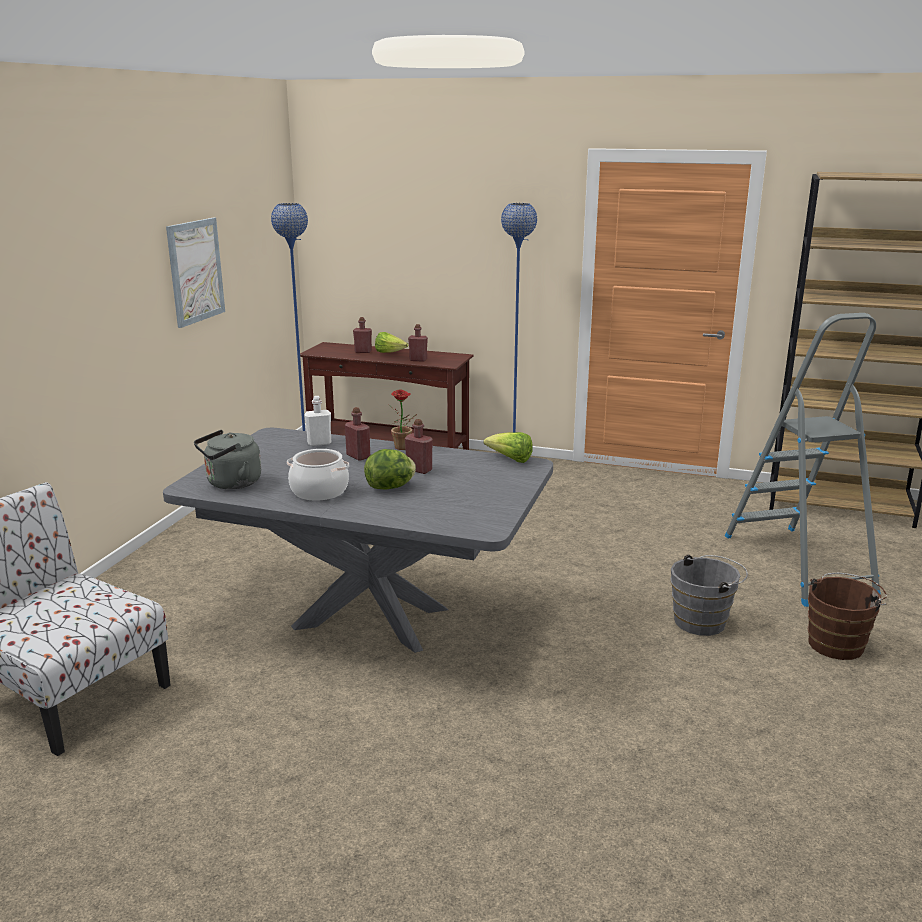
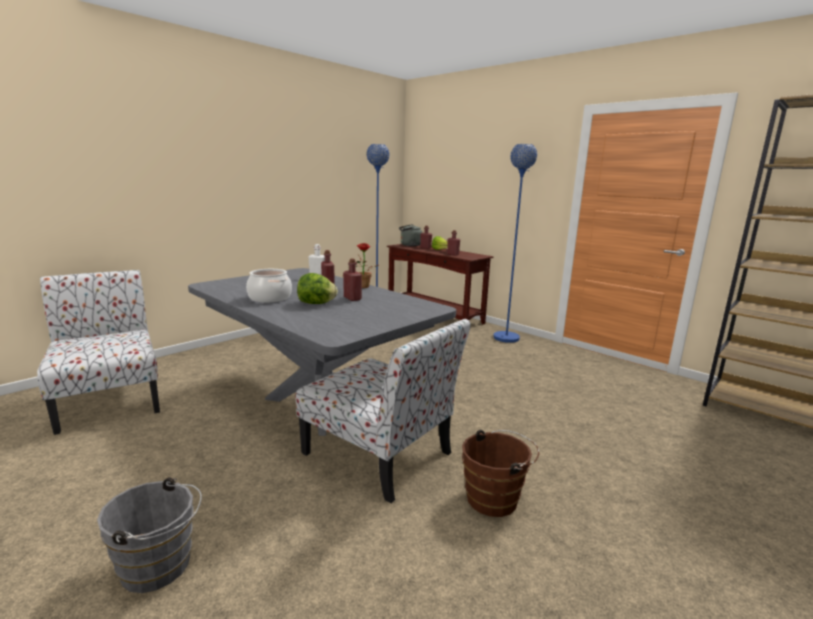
camera: 25 degrees right, 5 degrees down
picture [166,218,225,328] -> none
grey kettle [194,430,261,489] -> grey kettle moved to [399,224,422,246]
lettuce [484,432,533,463] -> none
grey bucket [670,555,748,636] -> grey bucket moved to [97,477,202,593]
grey step ladder [725,313,881,607] -> none
brown bucket [808,573,887,660] -> brown bucket moved to [462,430,539,517]
none -> chair [295,319,471,503]

